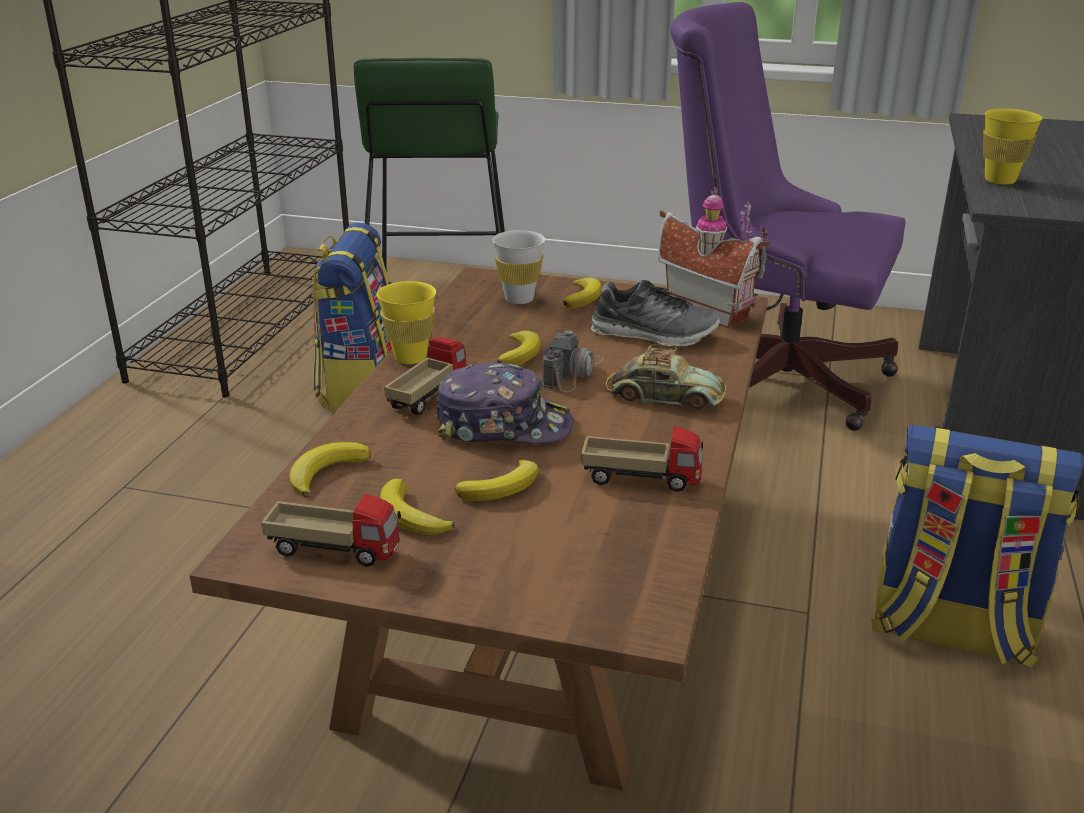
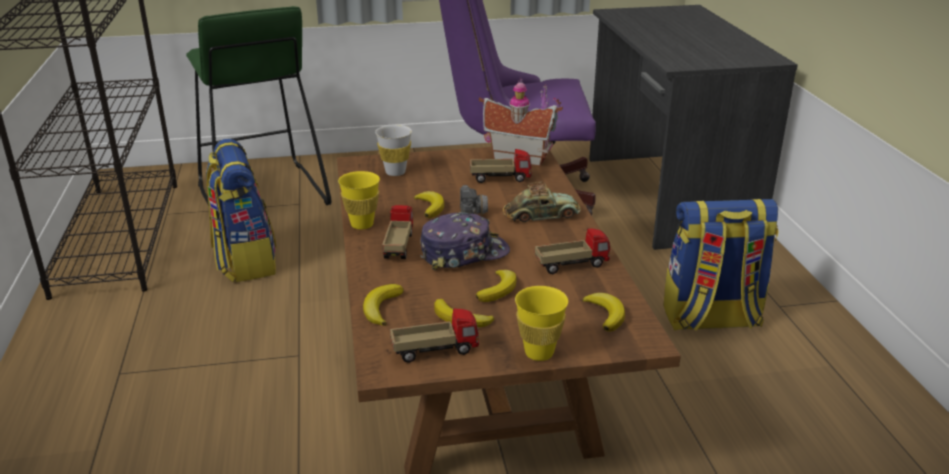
camera: 25 degrees left, 0 degrees up
banana [563,277,602,308] -> banana moved to [582,293,625,331]
shoe [591,280,720,346] -> toy truck [470,149,532,183]
yellow cup [983,109,1043,185] -> yellow cup moved to [515,286,568,361]

